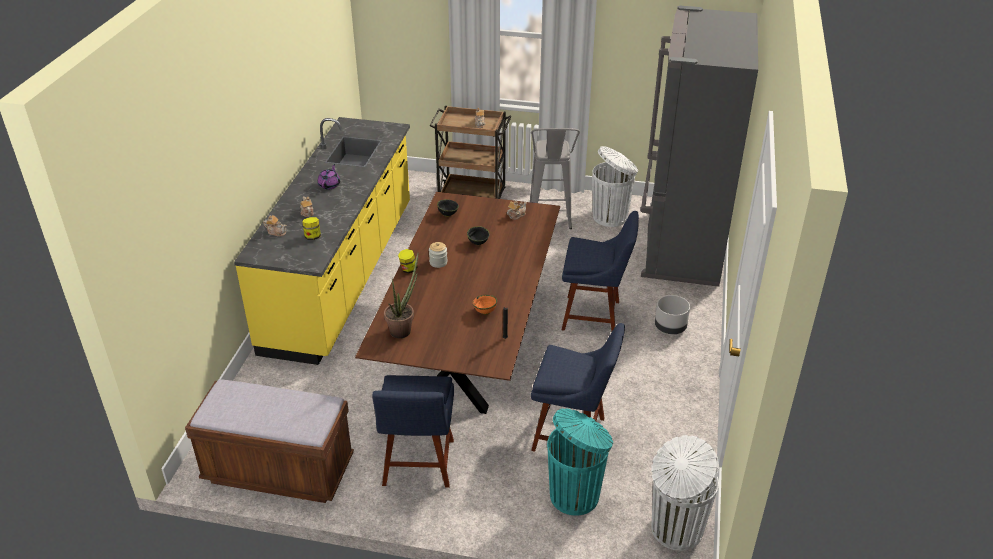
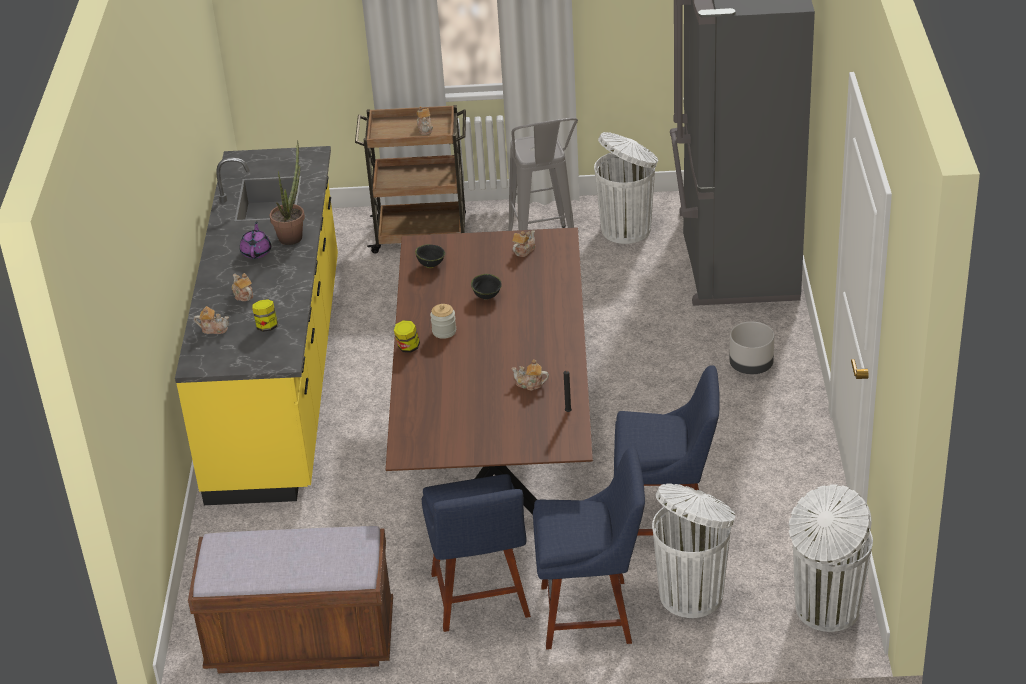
camera: 10 degrees left, 0 degrees up
potted plant [384,253,418,338] -> potted plant moved to [270,140,305,245]
orange bowl [472,295,497,315] -> teapot [511,359,549,391]
turquoise trash can [547,408,613,516] -> white trash can [652,484,735,618]
blue chair [562,211,639,331] -> blue chair moved to [533,447,645,650]

